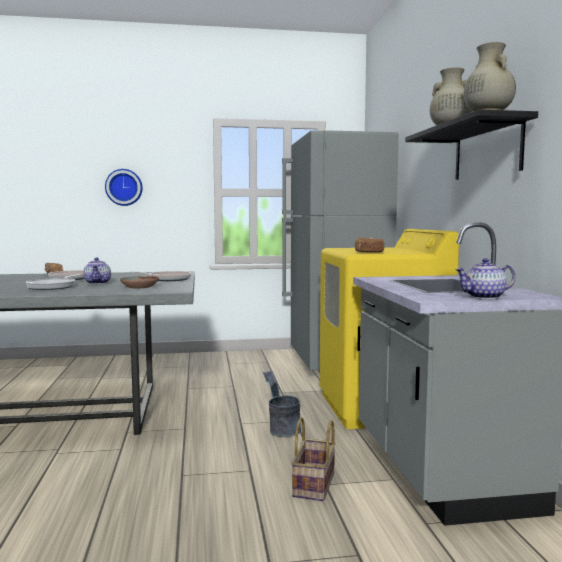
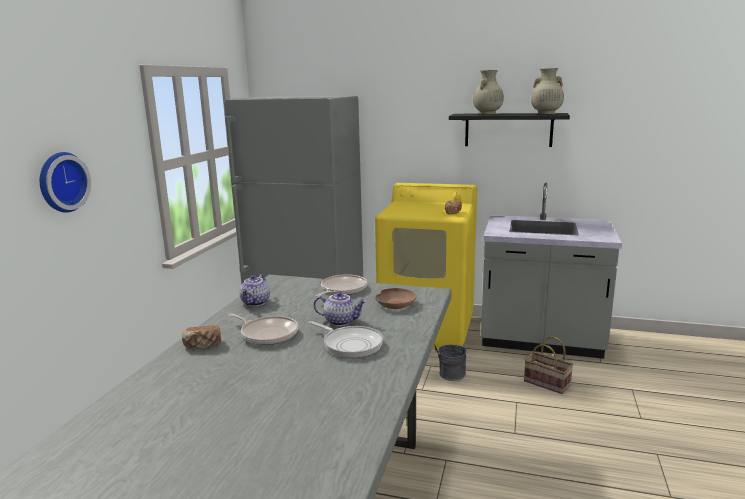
camera: 65 degrees left, 10 degrees up
teapot [455,258,516,299] -> teapot moved to [240,274,270,307]

